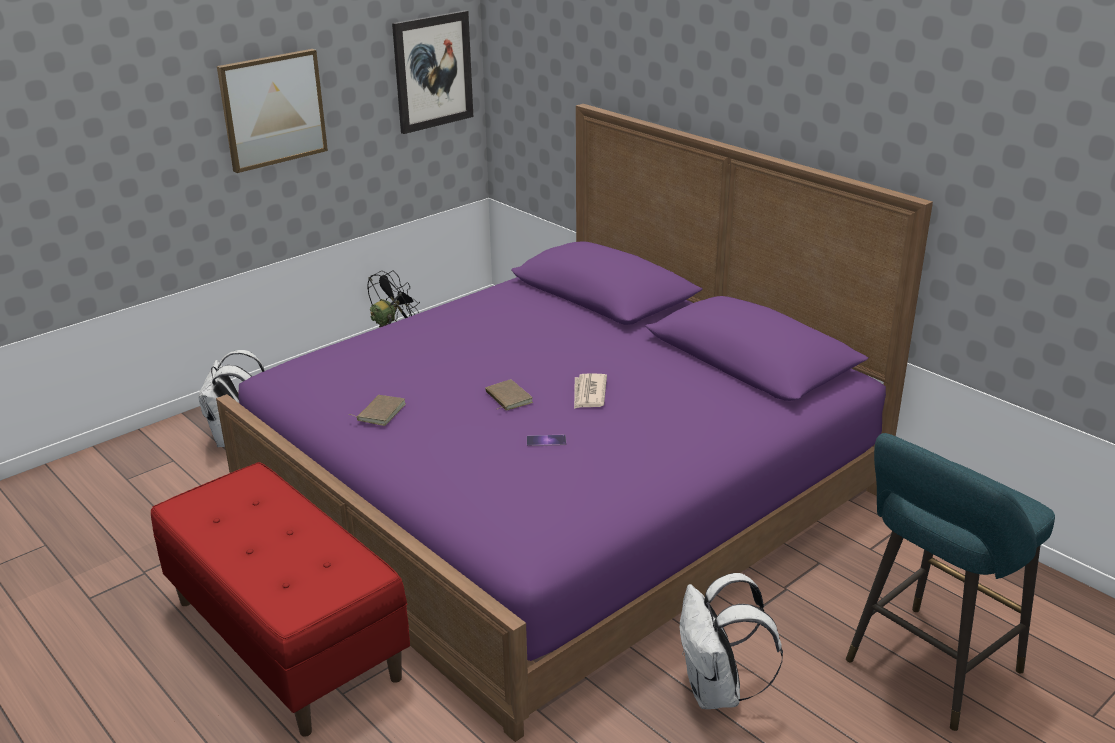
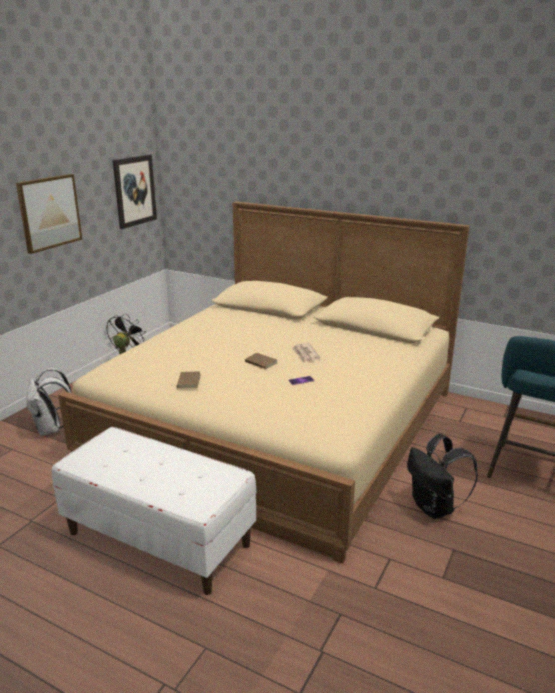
camera: 20 degrees left, 5 degrees down
red bench [151,462,410,737] -> white bench [52,427,256,595]
purple bed [216,104,933,742] -> beige bed [58,202,470,564]
white backpack [679,573,783,709] -> black backpack [407,434,478,519]

